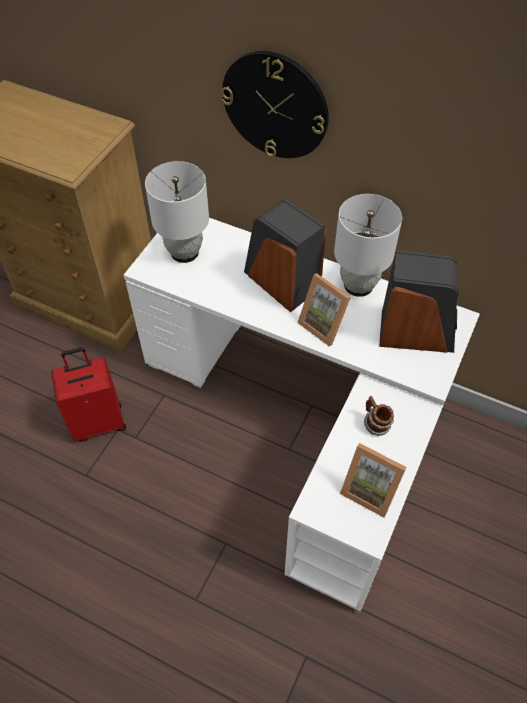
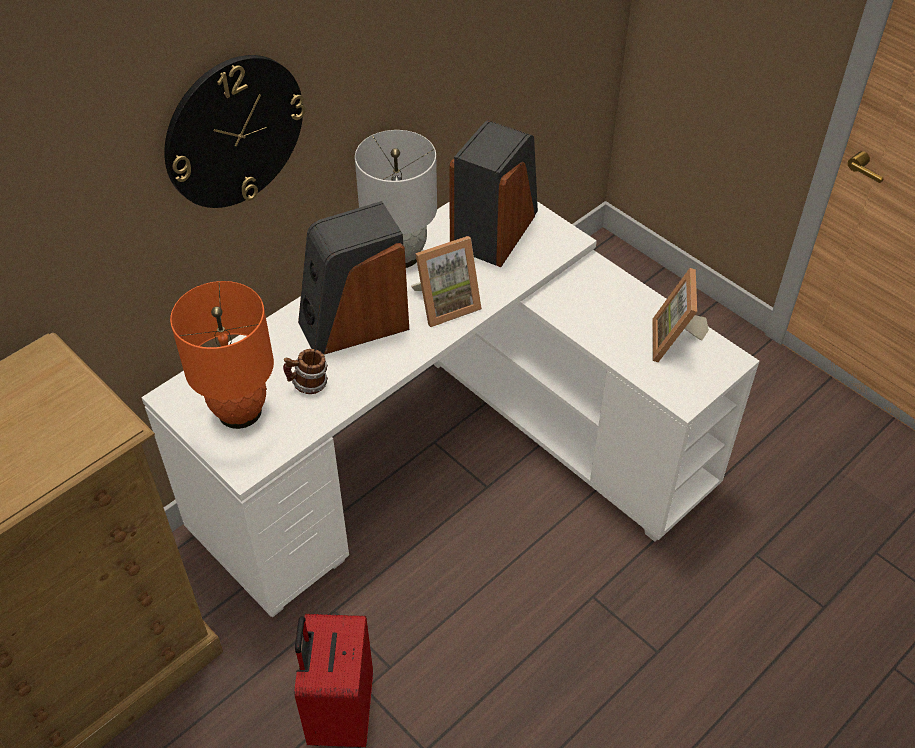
camera: 70 degrees left, 5 degrees down
white table lamp [145,161,209,263] -> orange table lamp [170,281,274,429]
picture frame [340,443,407,518] -> picture frame turned 135 degrees clockwise [652,268,709,362]
mug [364,396,394,436] -> mug moved to [283,349,328,394]

